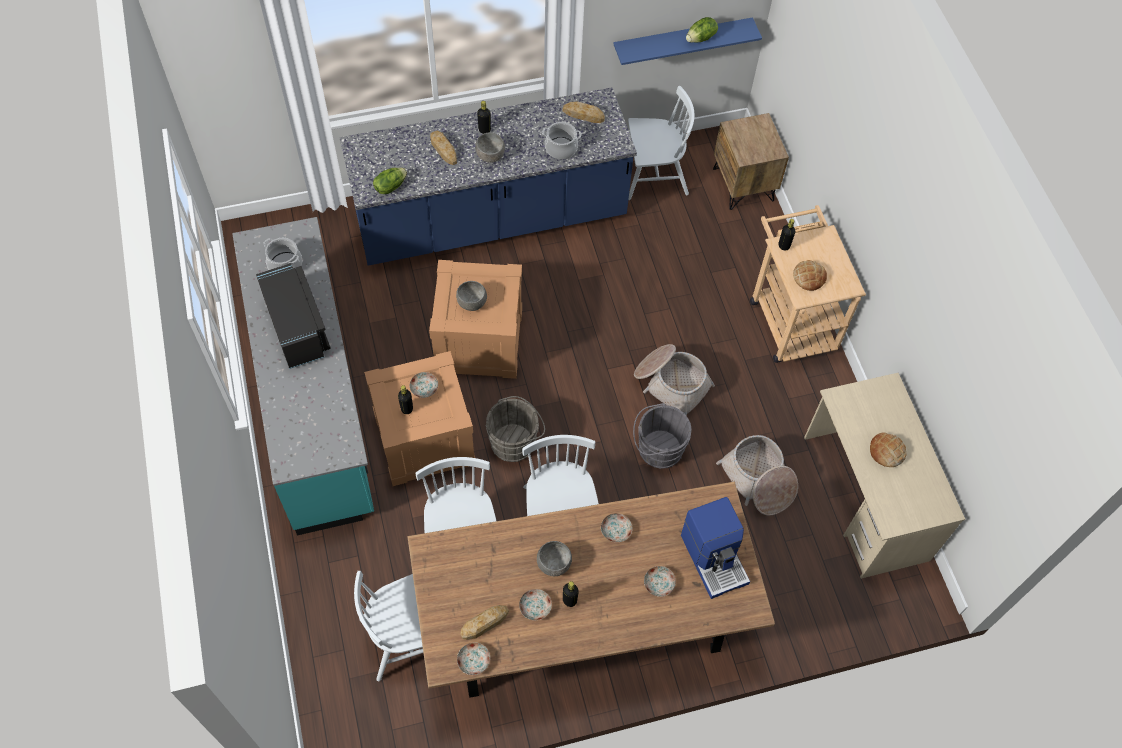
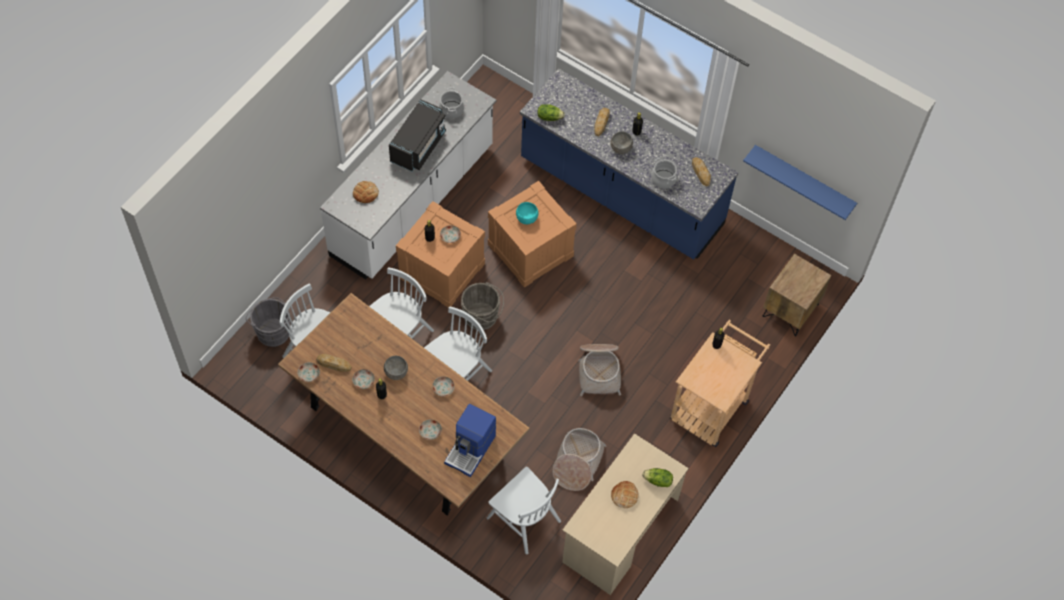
camera: 50 degrees right, 0 degrees up
turquoise counter [232,217,374,536] -> white counter [320,71,496,279]
grey bowl [456,281,487,311] -> turquoise bowl [516,202,539,224]
white chair [628,86,694,200] -> white chair moved to [487,467,561,554]
grey bucket [633,403,691,469] -> grey bucket moved to [246,297,290,347]
lettuce [686,17,718,43] -> lettuce moved to [642,468,673,487]
bread [793,260,827,291] -> bread moved to [353,181,379,203]

